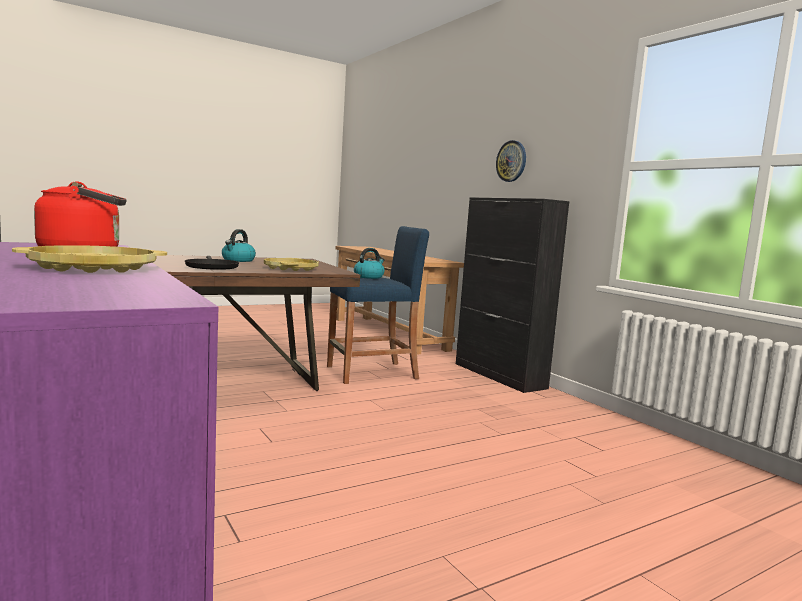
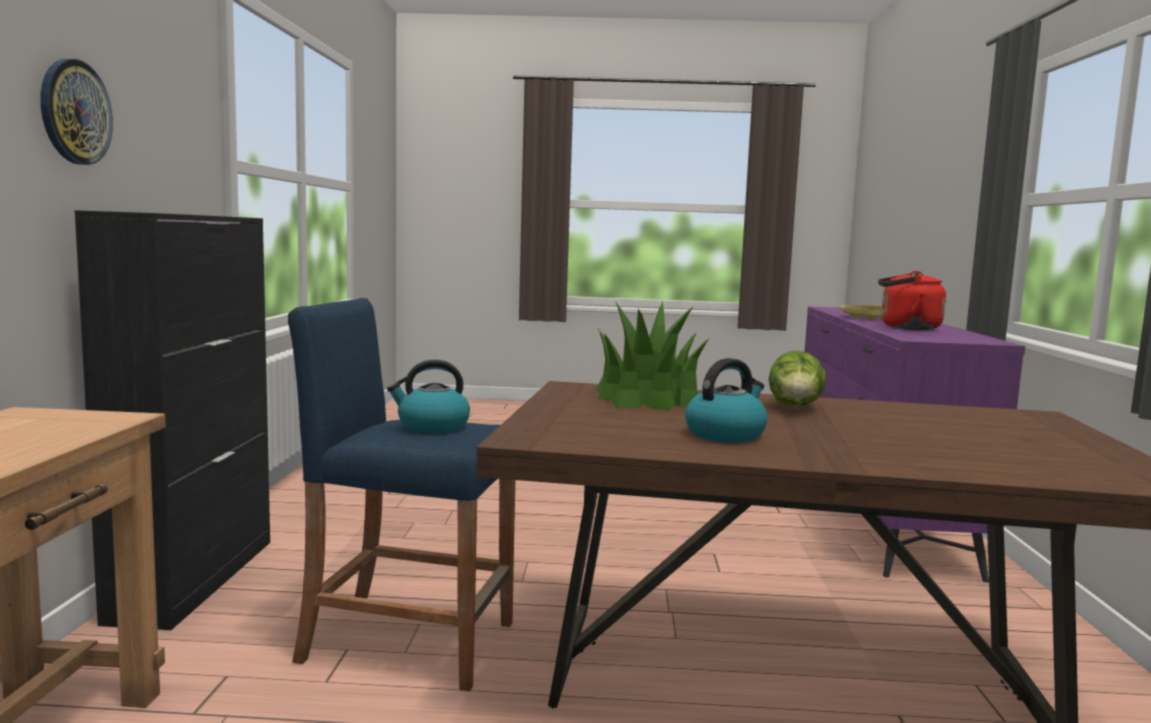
camera: 145 degrees left, 0 degrees up
black frying pan [185,256,239,270] -> lettuce [768,350,826,407]
yellow tray [264,258,319,271] -> potted plant [596,301,709,410]

